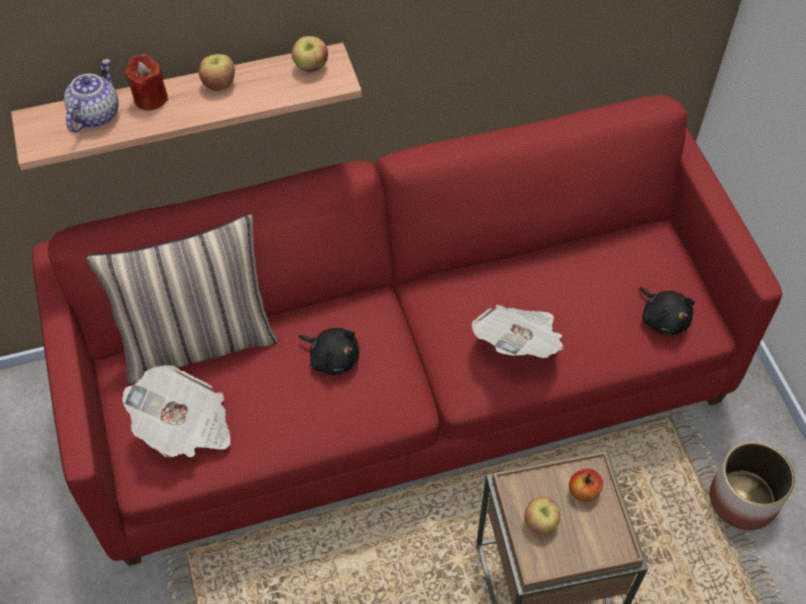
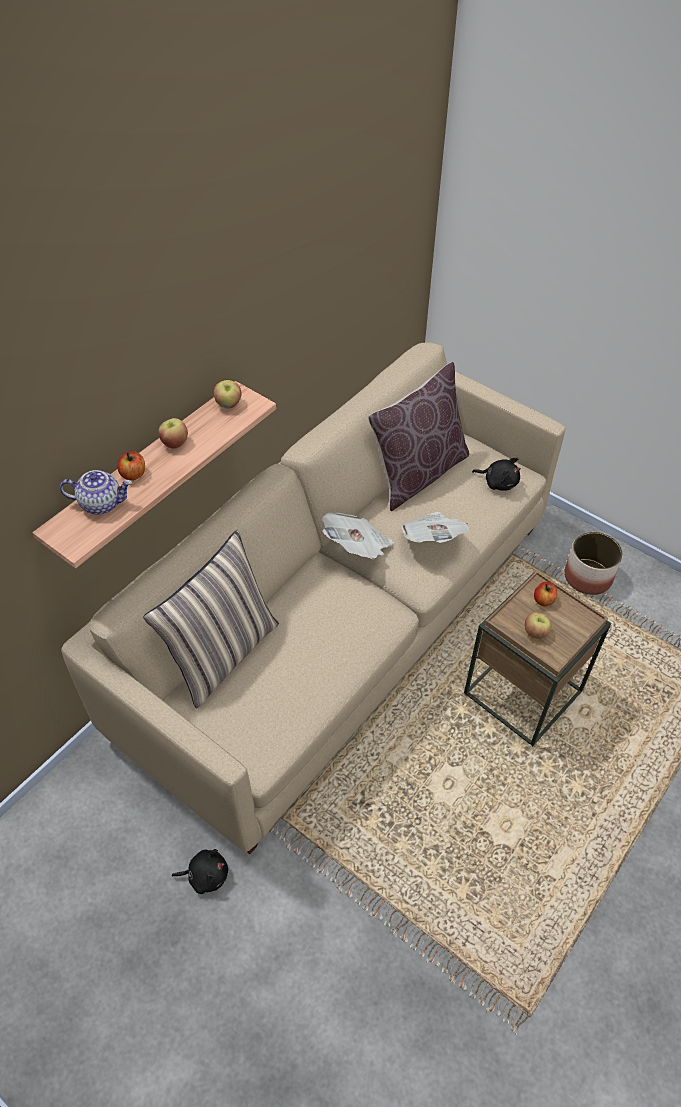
camera: 35 degrees left, 5 degrees down
red sofa [32,95,782,566] -> beige sofa [61,343,565,854]
teapot [64,59,119,132] -> teapot turned 105 degrees clockwise [60,470,132,515]
newspaper [122,365,231,458] -> newspaper moved to [322,512,394,559]
red candle [124,54,168,111] -> apple [117,451,145,480]
black plush toy [298,328,359,375] -> black plush toy moved to [172,849,228,894]
none -> brown pillow [368,362,469,511]

